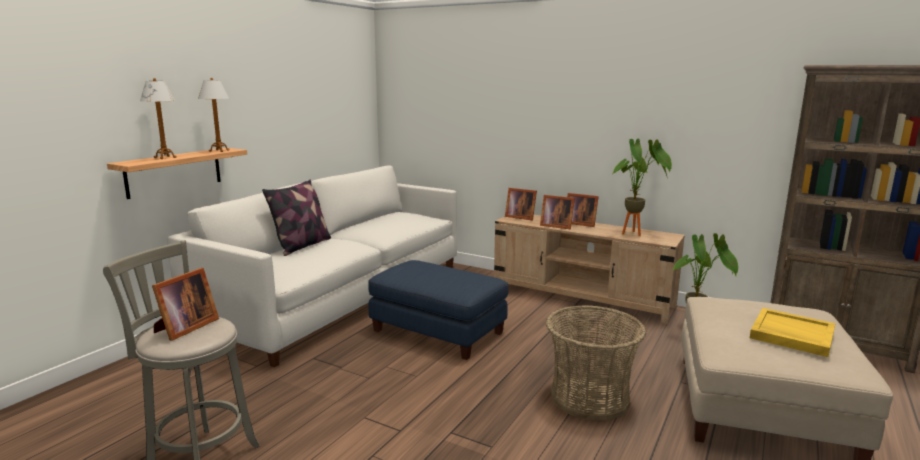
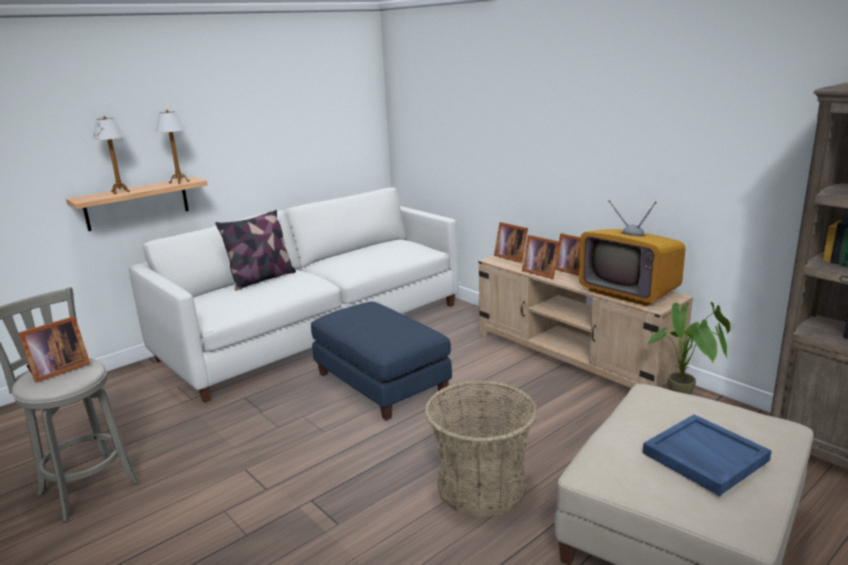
camera: 20 degrees right, 5 degrees up
potted plant [611,138,672,236] -> television [579,200,685,306]
yellow tray [750,308,836,357] -> blue tray [643,414,772,496]

